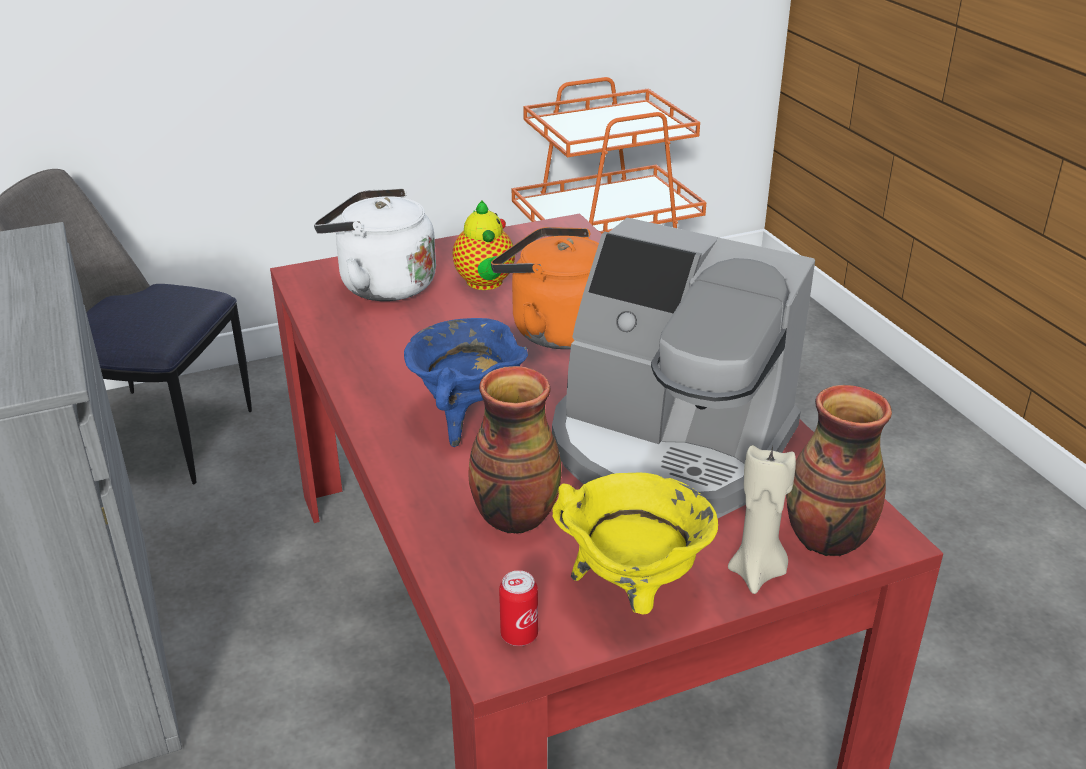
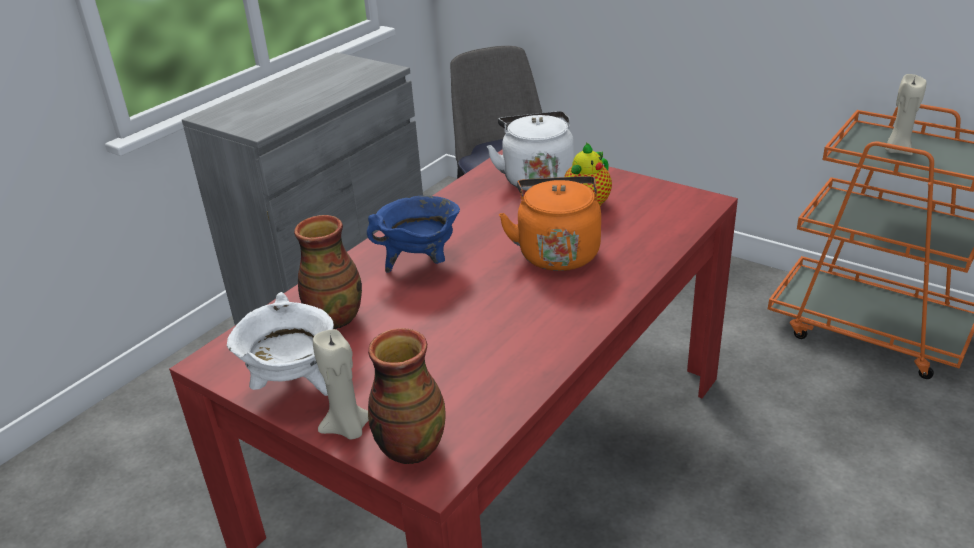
camera: 60 degrees right, 0 degrees up
can [499,570,538,646] -> none
coffee machine [552,218,815,519] -> none
yellow cooking pot [552,473,718,615] -> white cooking pot [227,292,334,396]
none -> beige candle [885,74,927,155]

